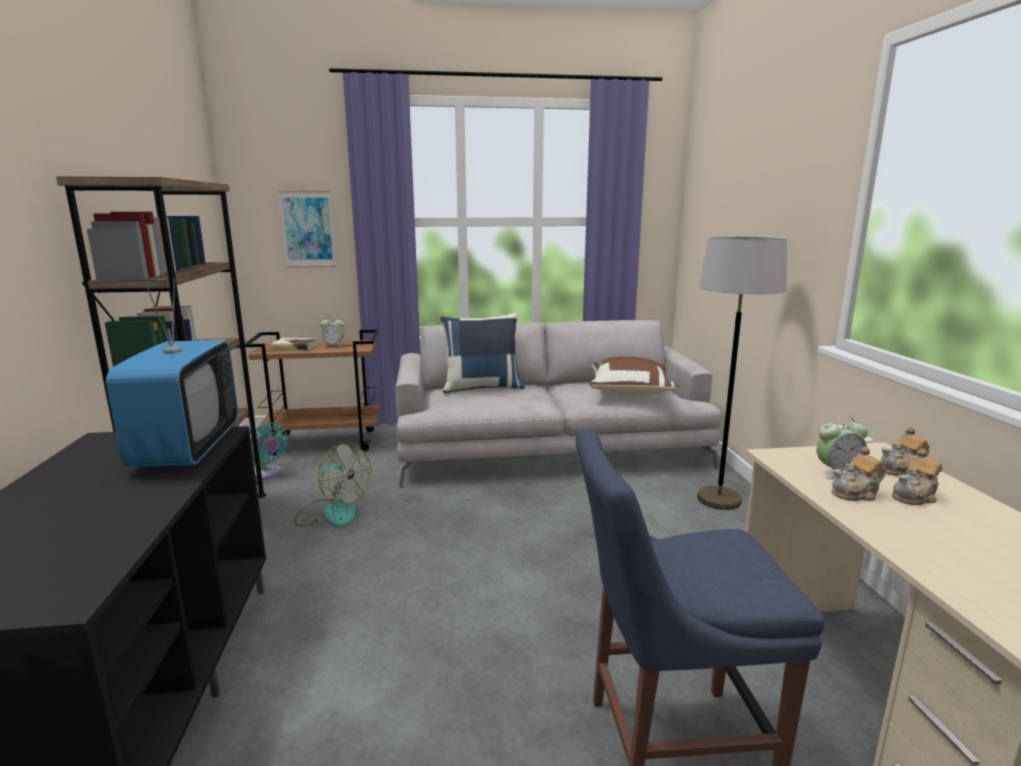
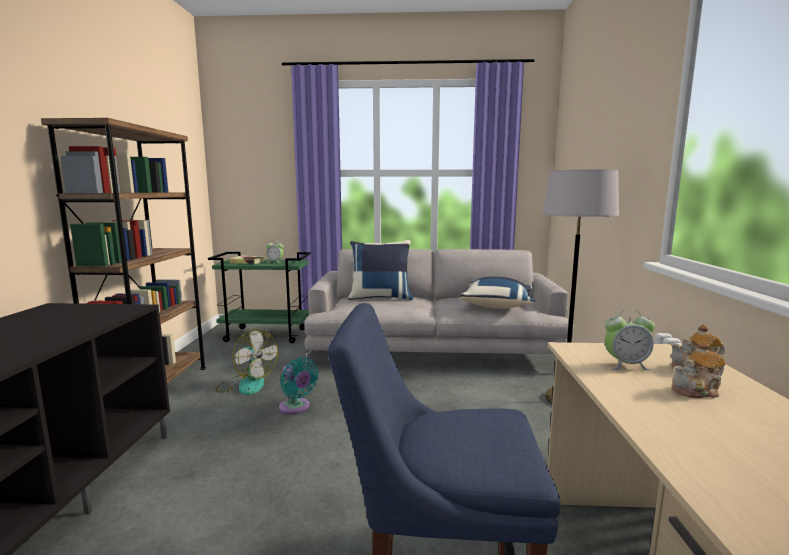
camera: 10 degrees right, 5 degrees down
television [106,279,238,467] -> none
brown cart [245,329,380,456] -> green cart [208,252,311,343]
turquoise fan [250,422,288,480] -> turquoise fan moved to [279,357,319,414]
picture [279,191,336,268] -> none
brown pillow [589,357,680,396] -> blue pillow [459,277,535,309]
teapot [831,446,886,501] -> none

